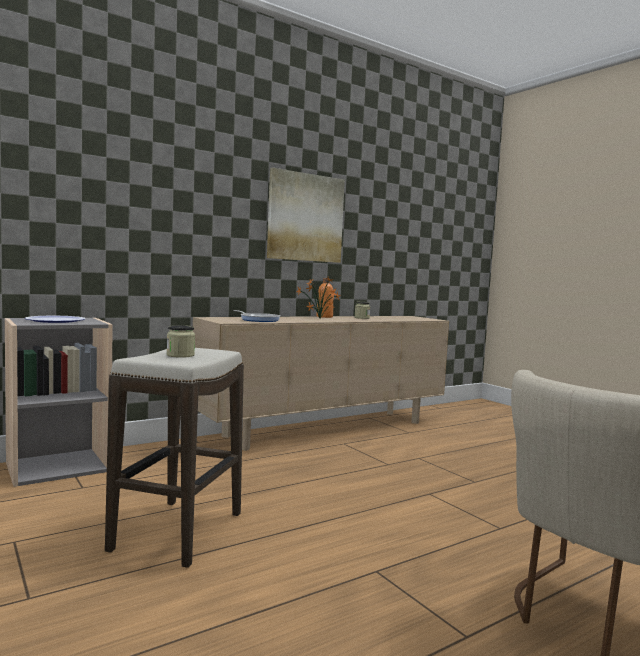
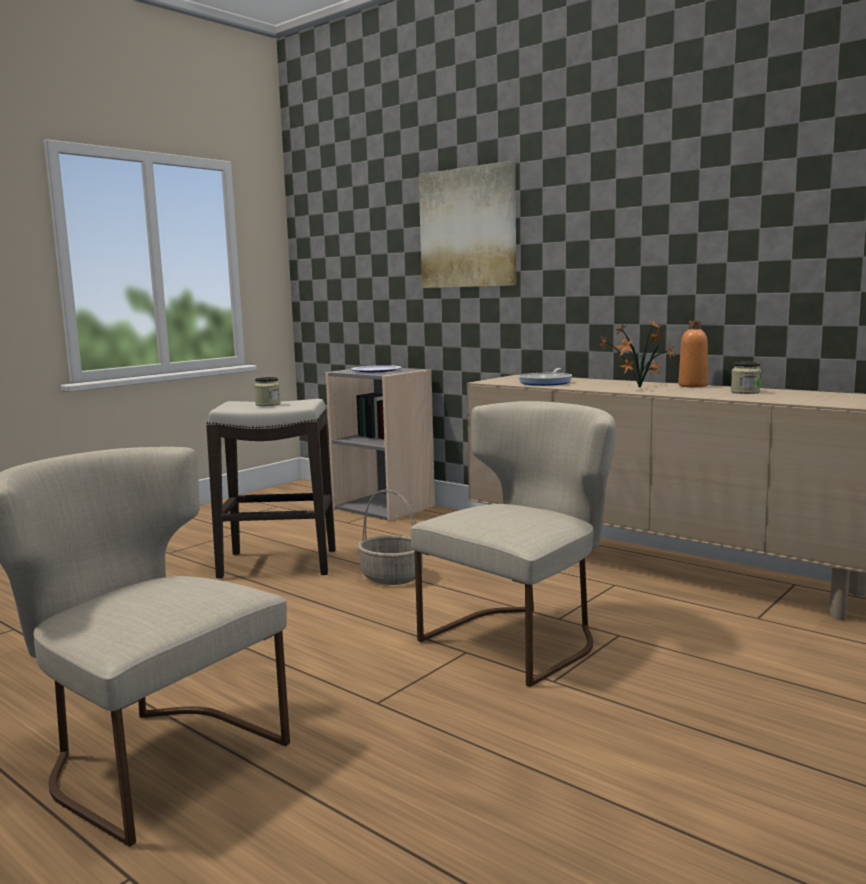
camera: 75 degrees right, 5 degrees up
picture [267,168,345,263] -> picture moved to [419,161,516,288]
none -> basket [357,489,423,585]
none -> beige chair [410,401,616,687]

